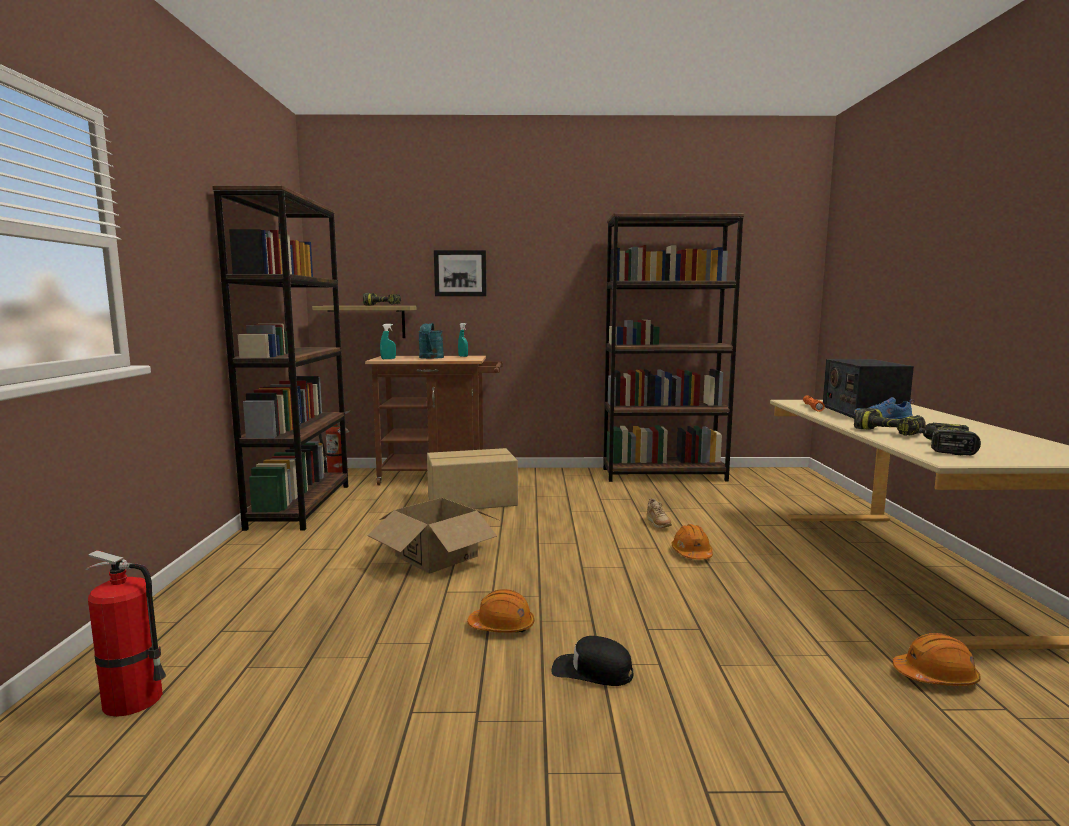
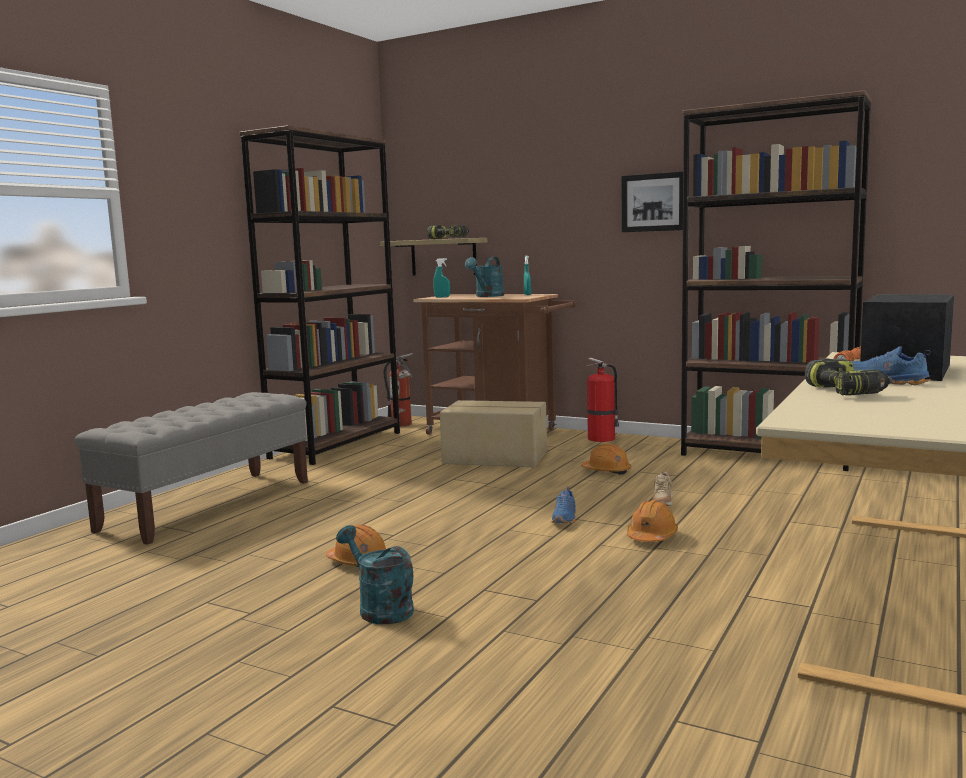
camera: 30 degrees right, 0 degrees up
fire extinguisher [86,550,166,717] -> fire extinguisher moved to [587,358,619,442]
cardboard box [367,498,498,573] -> none
picture [434,250,487,296] -> picture moved to [621,171,683,232]
black cap [551,636,634,686] -> turquoise watering can [336,525,414,624]
orange hard hat [893,633,981,686] -> orange hard hat moved to [581,444,631,475]
power drill [919,423,981,455] -> none
none -> grey bench [74,392,308,545]
none -> blue shoe [552,487,576,523]

